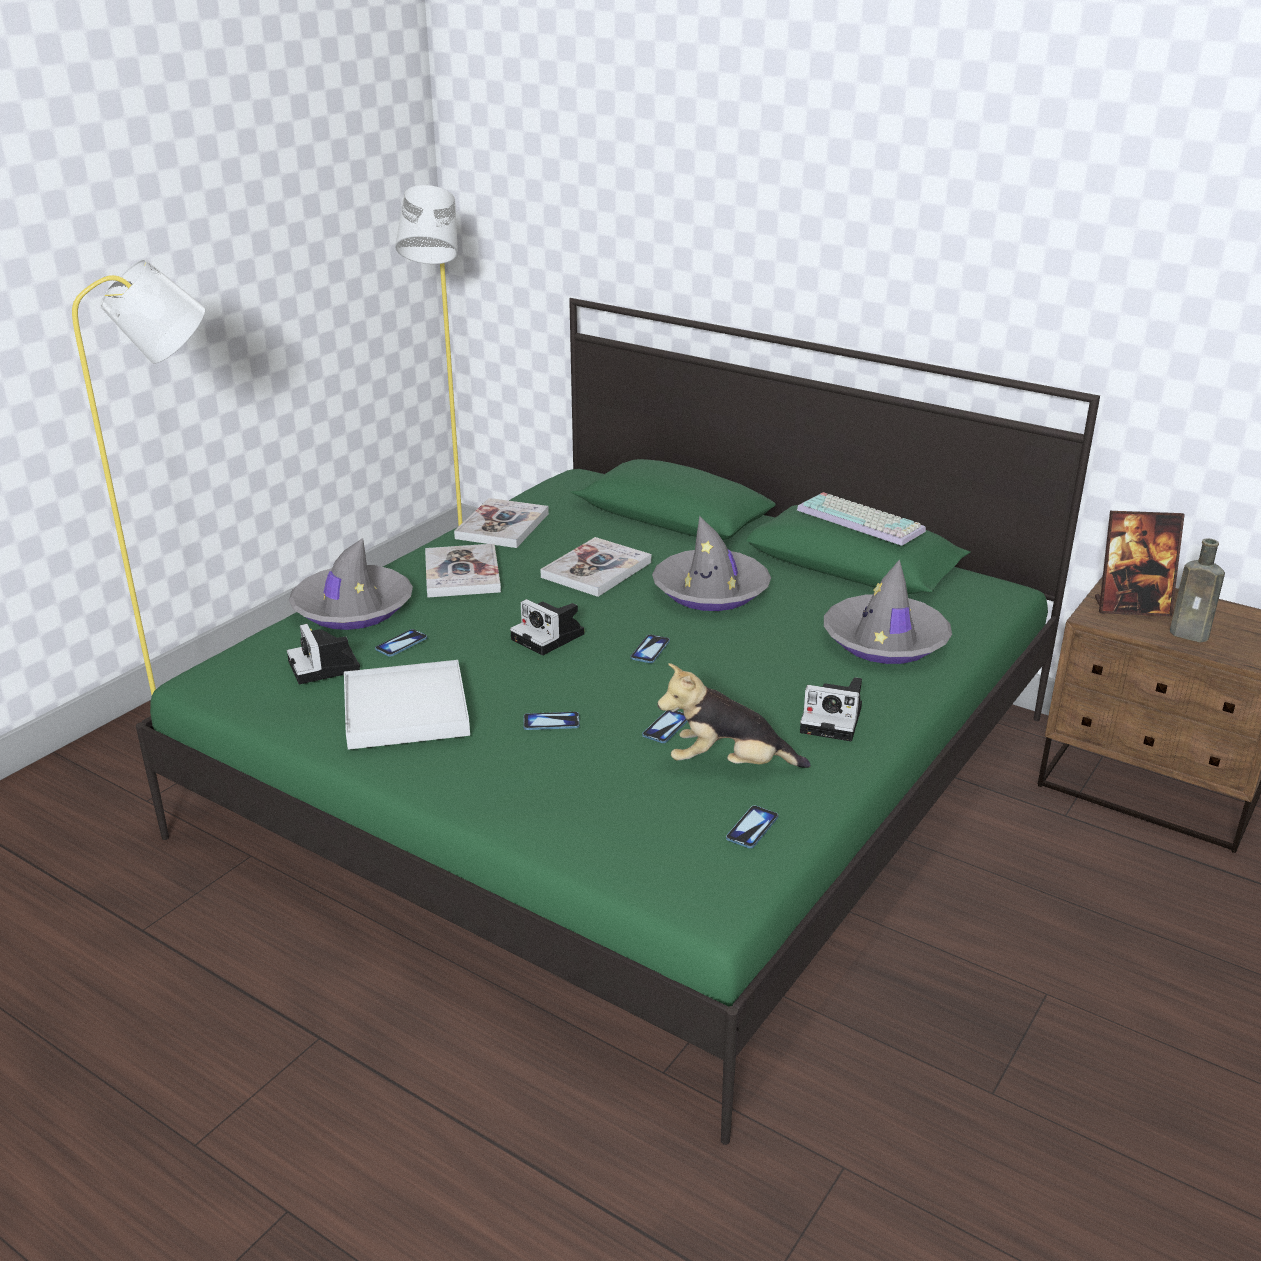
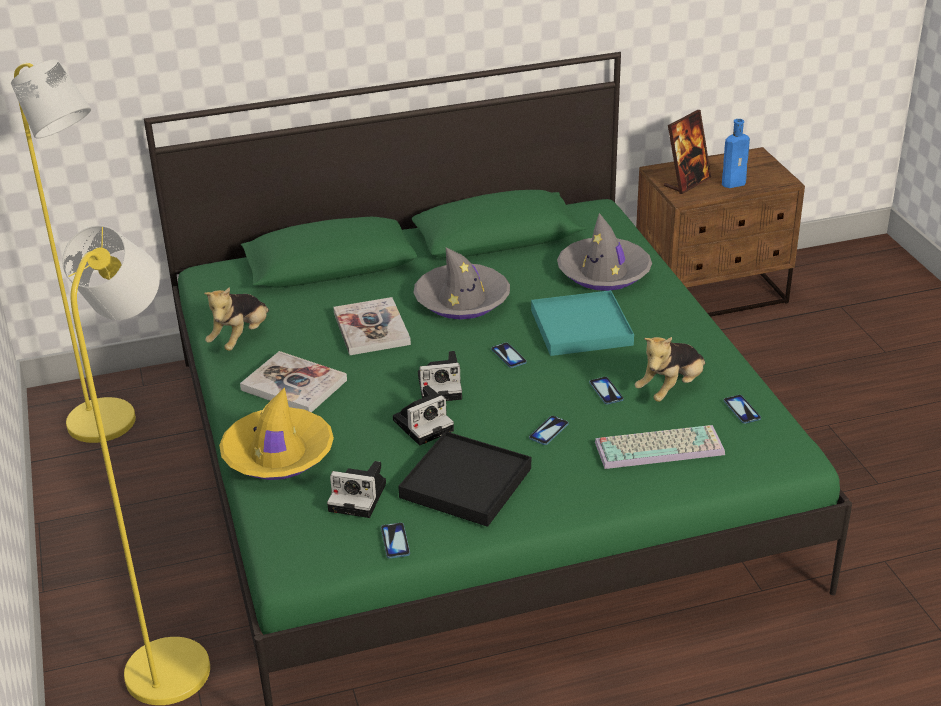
camera: 50 degrees left, 5 degrees up
grey hat [289,538,413,630] -> yellow hat [219,387,334,480]
white tray [344,660,470,750] -> black tray [398,431,531,527]
phone [375,629,427,657] -> phone moved to [381,522,410,559]
book [454,498,549,548] -> plush toy [204,288,269,351]
keyboard [797,492,926,546] -> keyboard moved to [595,425,725,469]
camera [800,677,862,741] -> camera moved to [393,385,454,445]
brown bottle [1170,538,1225,642] -> blue bottle [722,119,750,188]
none -> turquoise tray [531,290,634,356]

